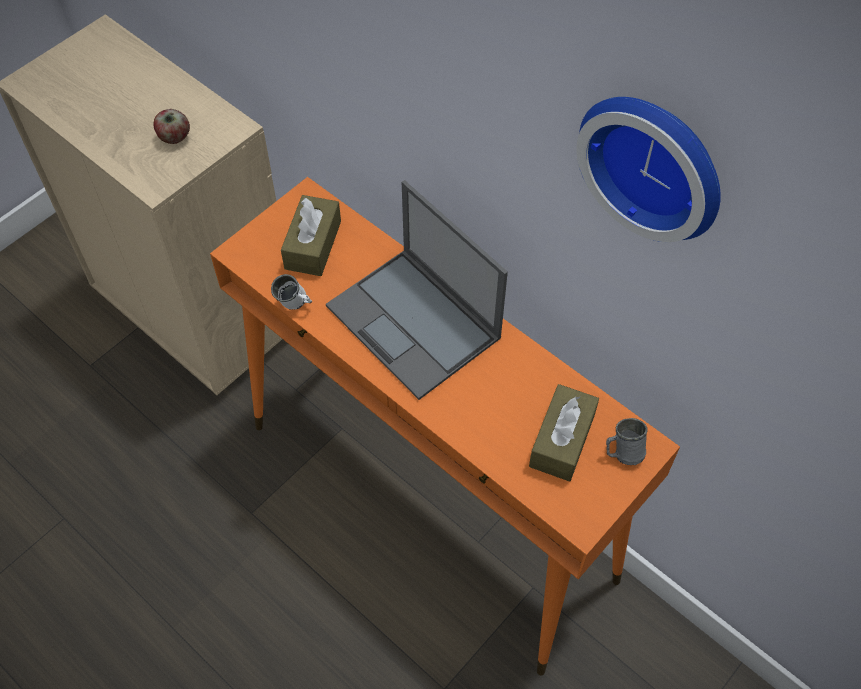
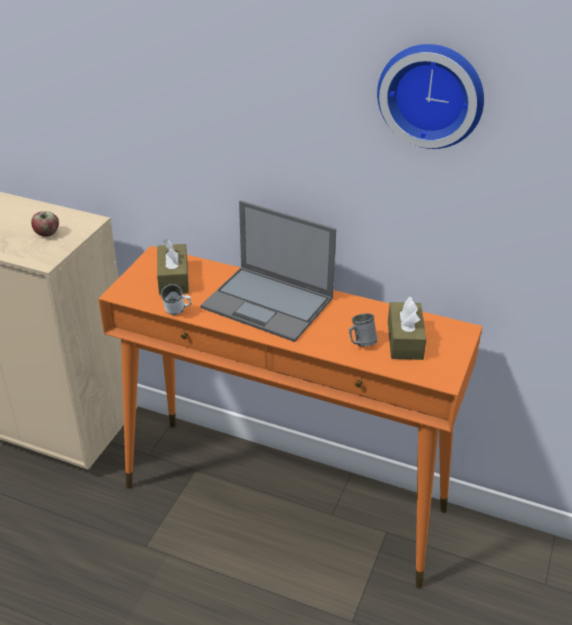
camera: 20 degrees left, 20 degrees down
grey mug [606,418,648,465] -> grey mug moved to [349,313,378,347]

